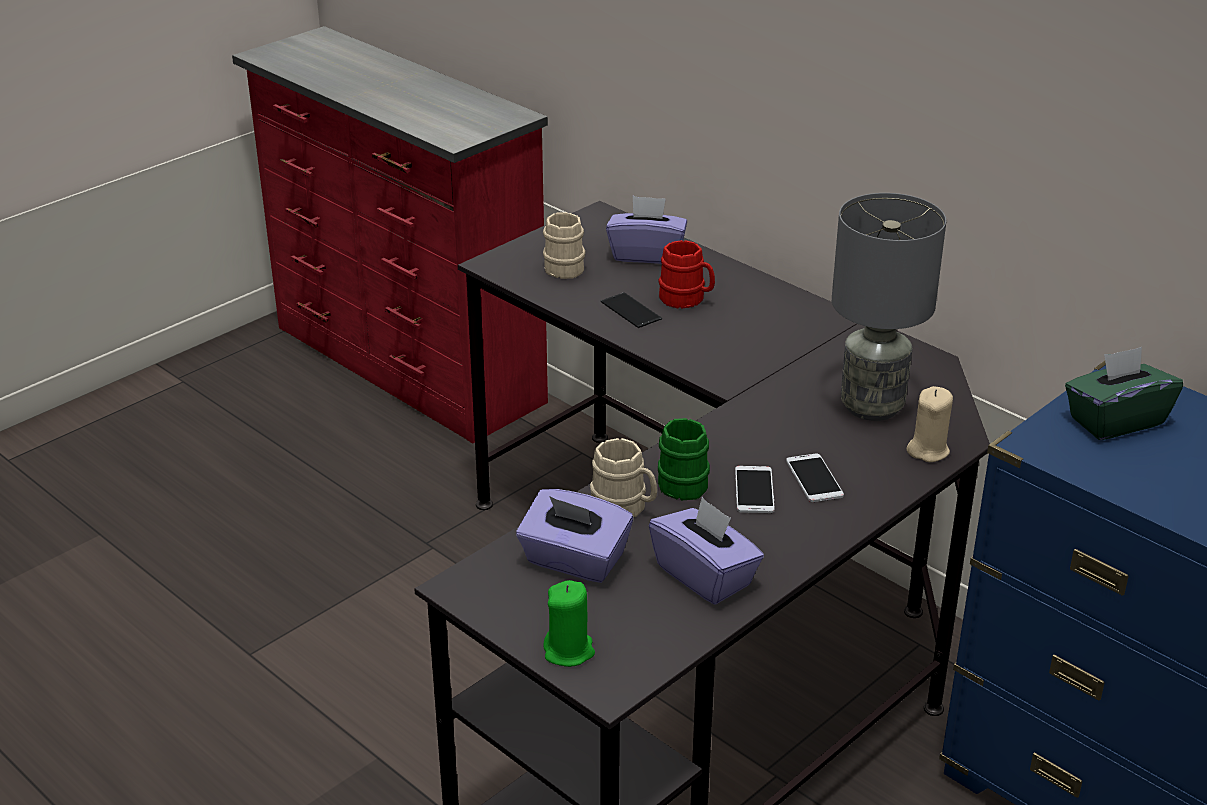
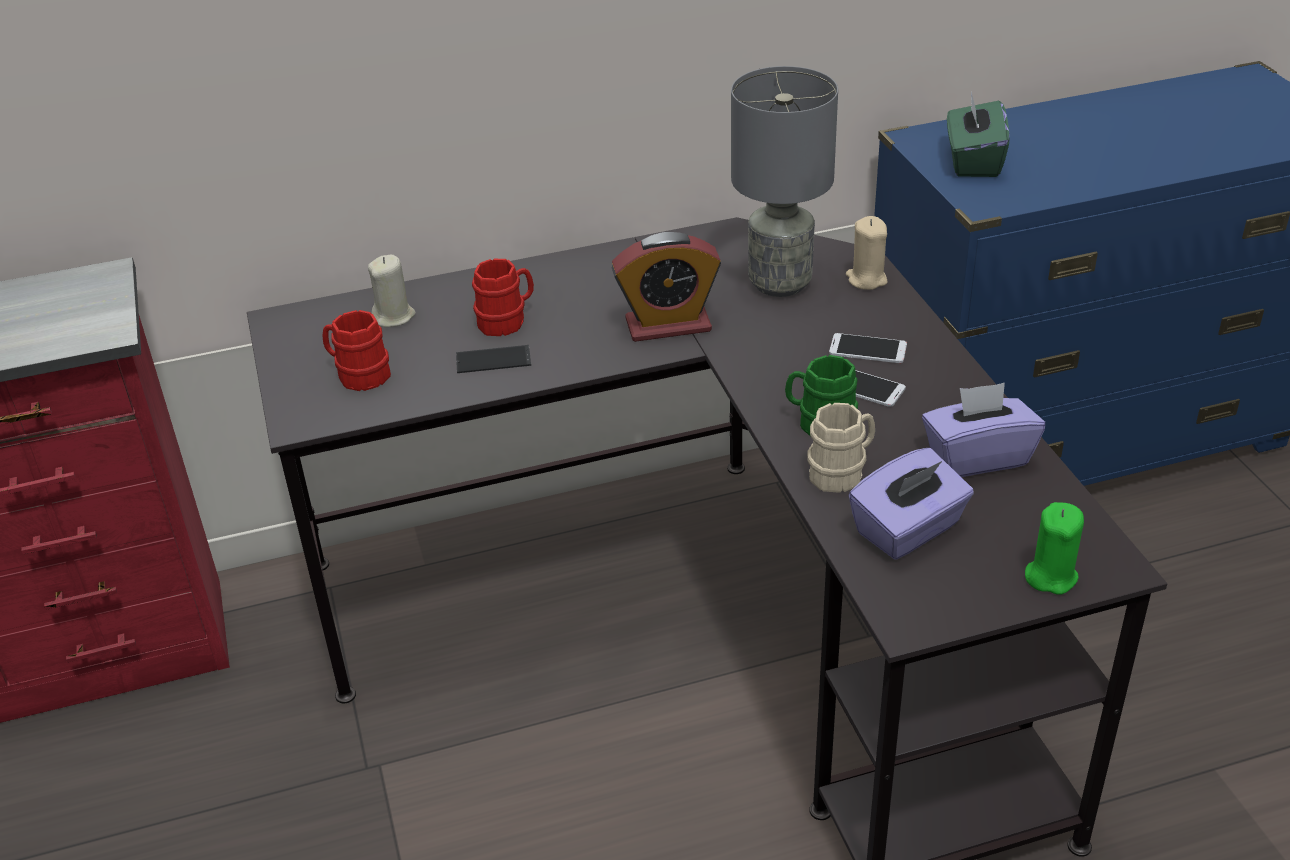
camera: 60 degrees left, 5 degrees up
beige mug [543,212,586,279] -> red mug [322,310,391,391]
purple tissue box [606,196,687,264] -> beige candle [368,255,416,327]
none -> alarm clock [612,232,721,342]

